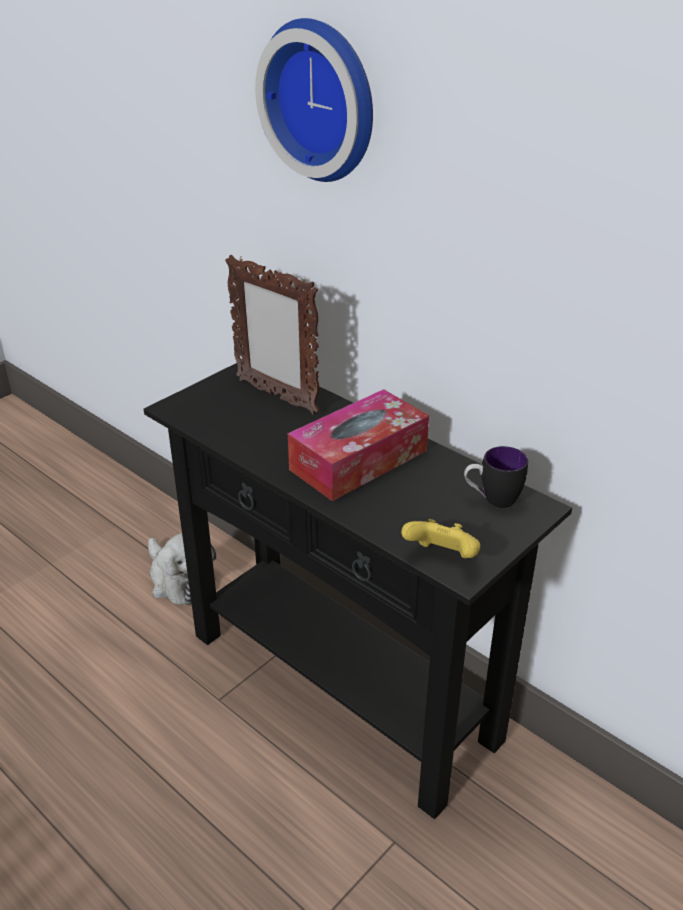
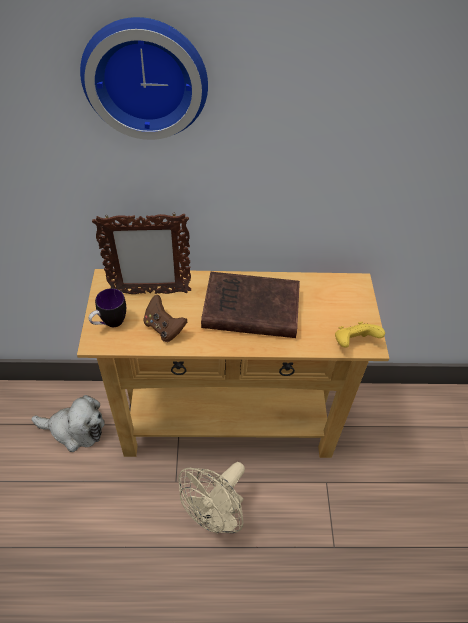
camera: 45 degrees left, 15 degrees up
black console table [144,362,572,819] -> beige console table [77,269,389,458]
tissue box [288,389,429,501] -> brown book [201,272,300,338]
mug [464,446,528,508] -> mug moved to [88,288,126,327]
none -> brown game controller [143,295,187,342]
none -> beige fan [178,462,245,534]

